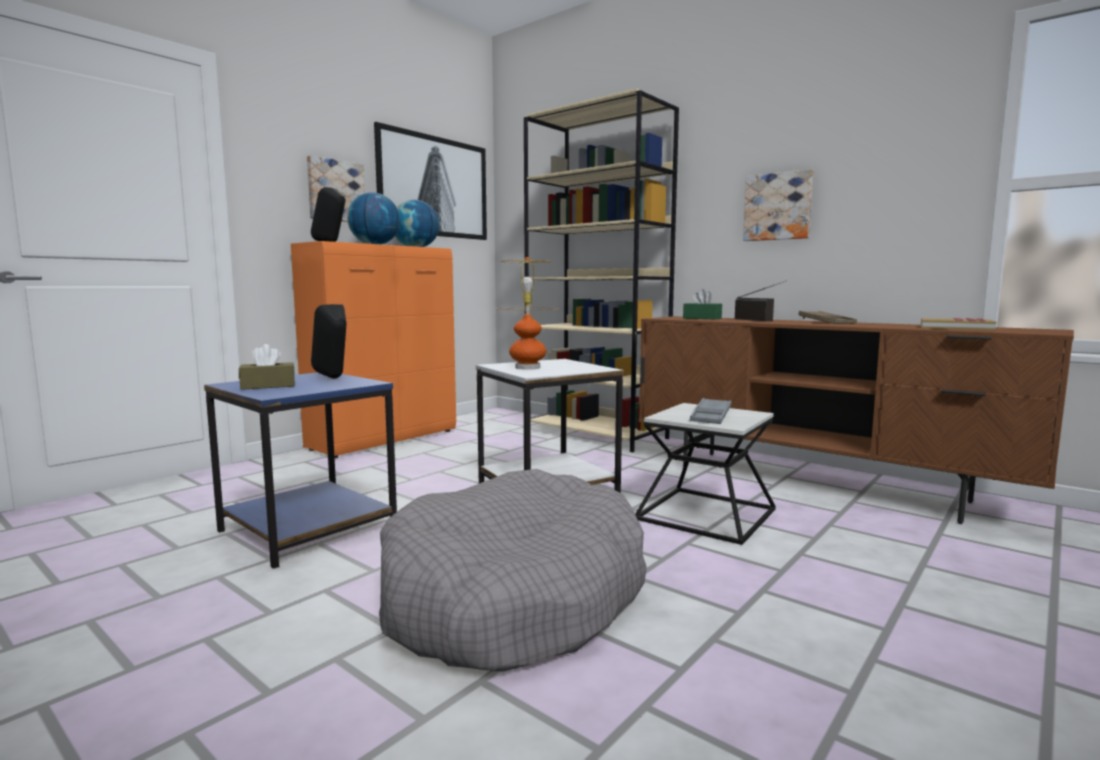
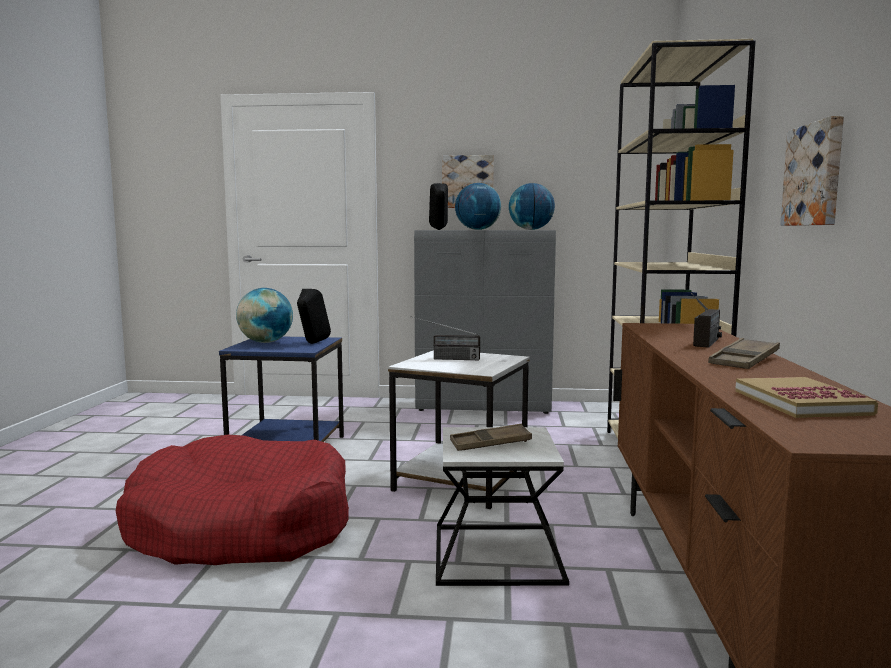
camera: 55 degrees right, 0 degrees up
brown tissue box [239,344,295,390] -> globe [236,288,293,343]
orange cabinet [291,241,456,458] -> grey cabinet [414,230,556,414]
picture [374,122,487,240] -> none
grey dog bed [379,469,647,672] -> red dog bed [116,435,349,565]
table lamp [496,257,559,370] -> radio [410,316,480,360]
green tissue box [683,289,722,319] -> none
grey tray [690,398,731,424] -> brown tray [450,424,532,451]

